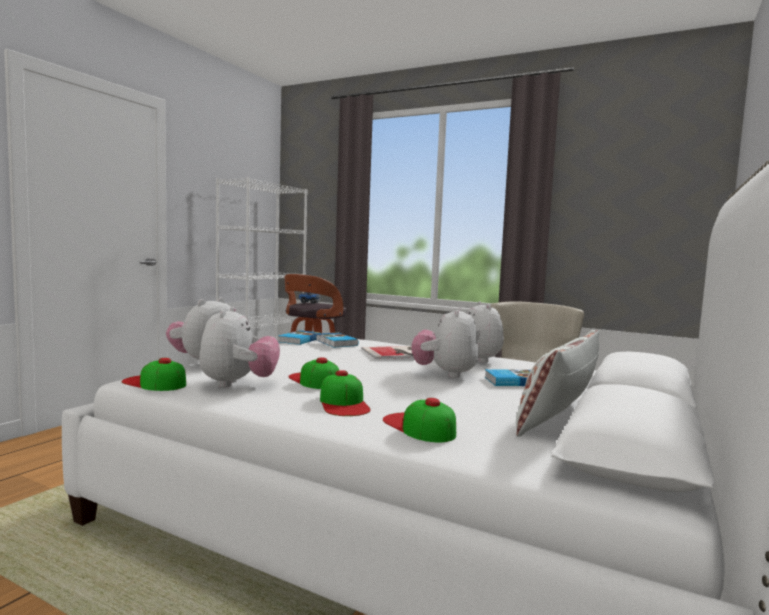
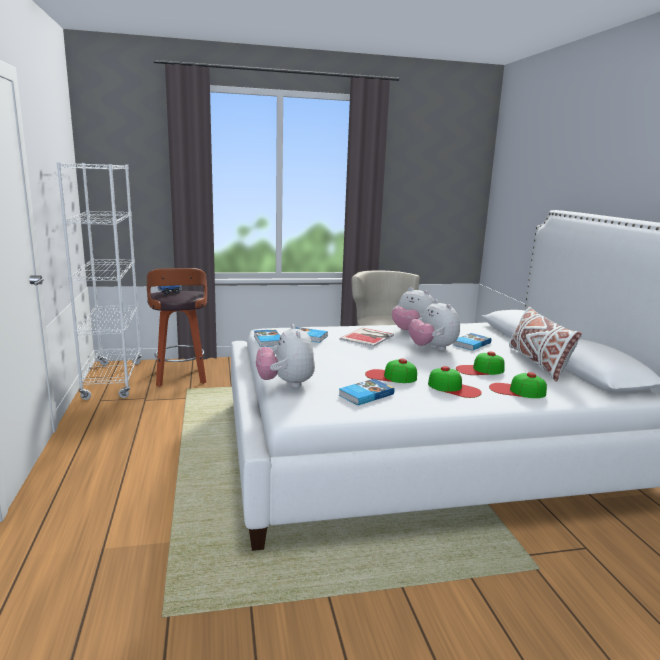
camera: 40 degrees left, 10 degrees up
cap [121,358,186,391] -> cap moved to [456,351,505,375]
plush toy [199,306,280,388] -> book [338,379,394,405]

